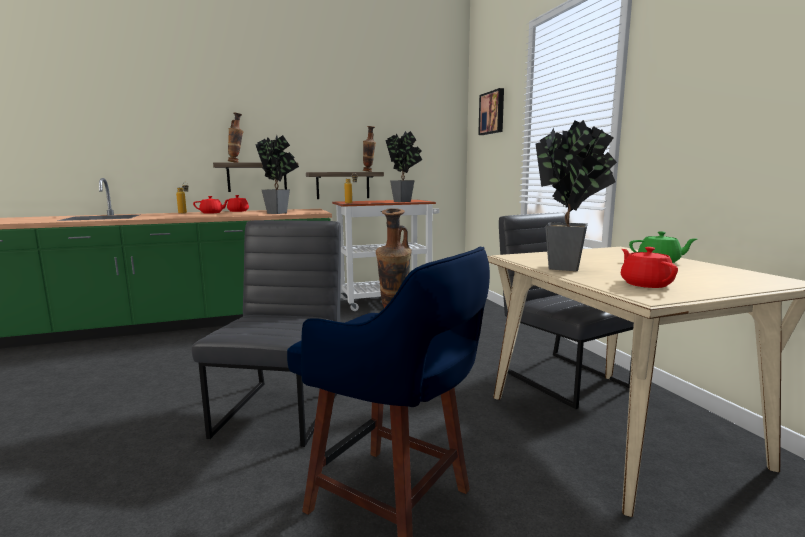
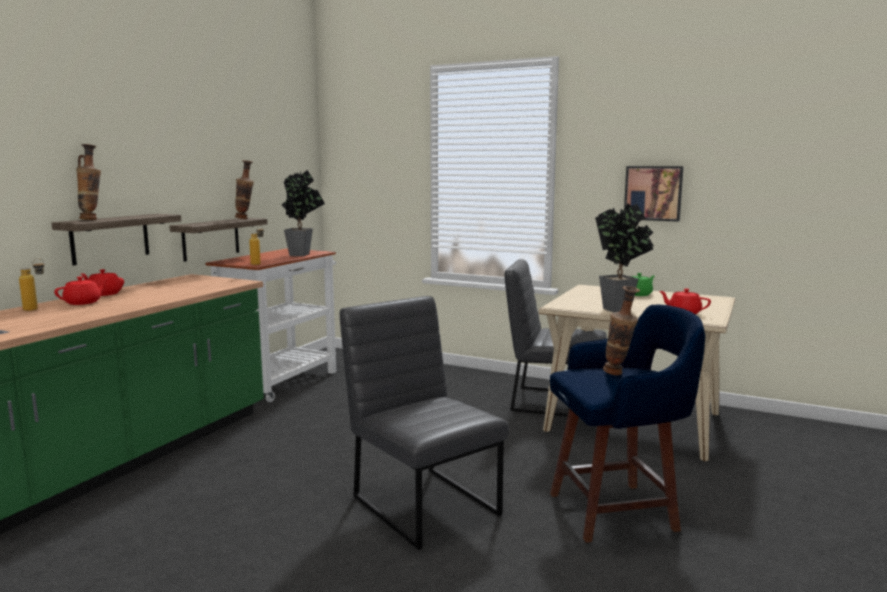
camera: 45 degrees left, 0 degrees up
potted plant [255,135,299,214] -> none
picture [478,88,504,135] -> picture moved to [624,166,684,222]

